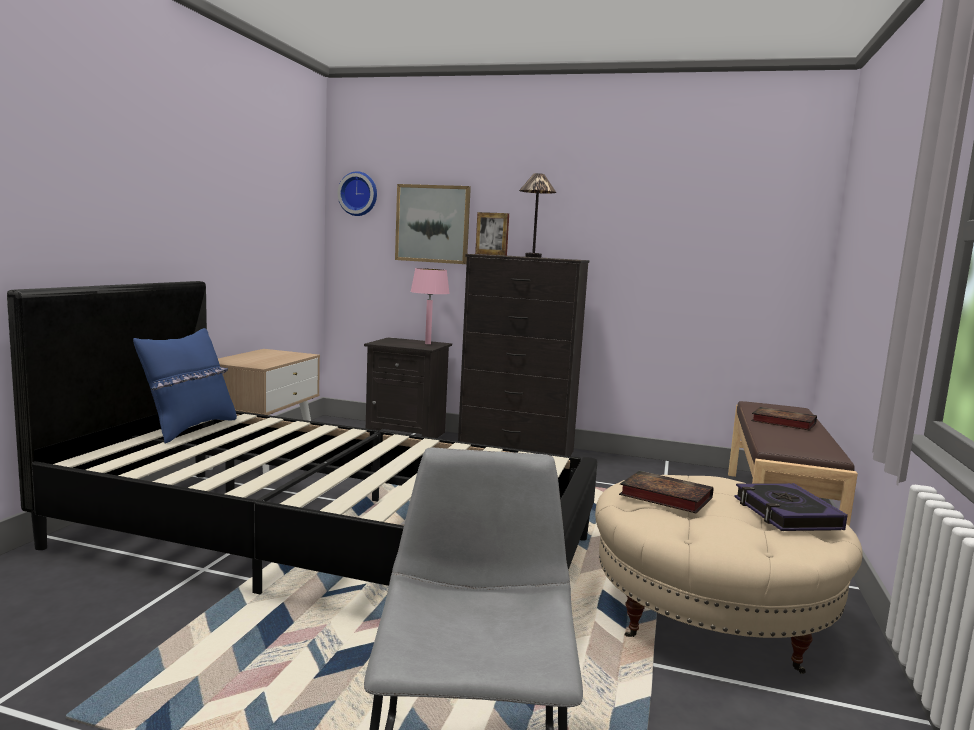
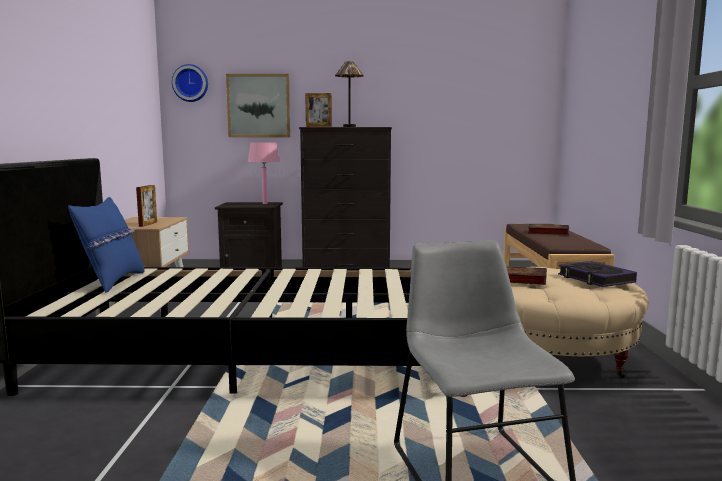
camera: 15 degrees left, 0 degrees up
none -> picture frame [136,185,157,227]

